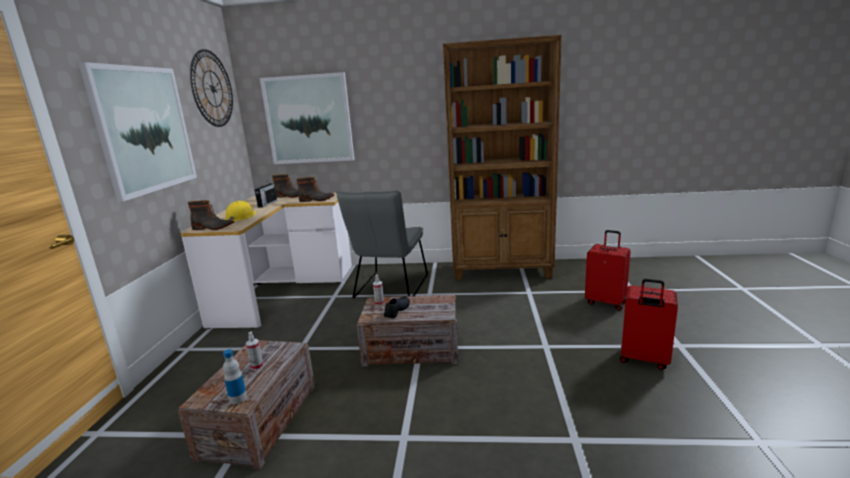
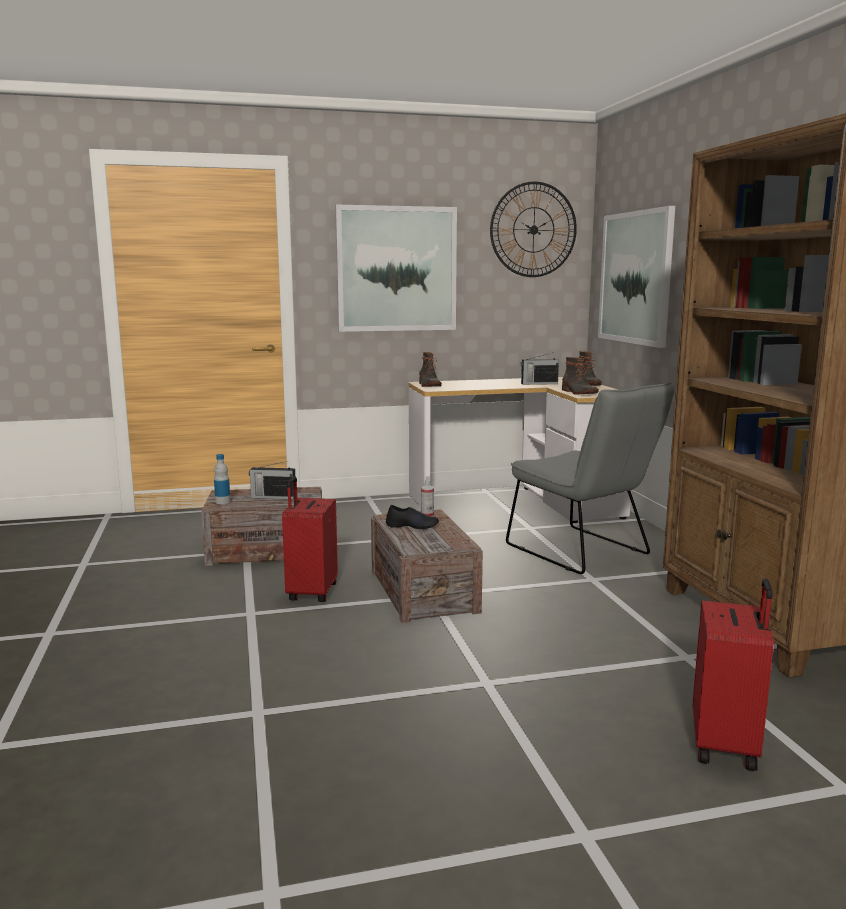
camera: 70 degrees right, 5 degrees down
yellow hard hat [225,201,257,221] -> none
spray bottle [246,332,263,370] -> radio [249,461,295,499]
grey chair [336,190,428,298] -> grey chair turned 120 degrees counterclockwise [506,381,674,574]
red suitcase [620,279,678,370] -> red suitcase moved to [282,476,338,602]

